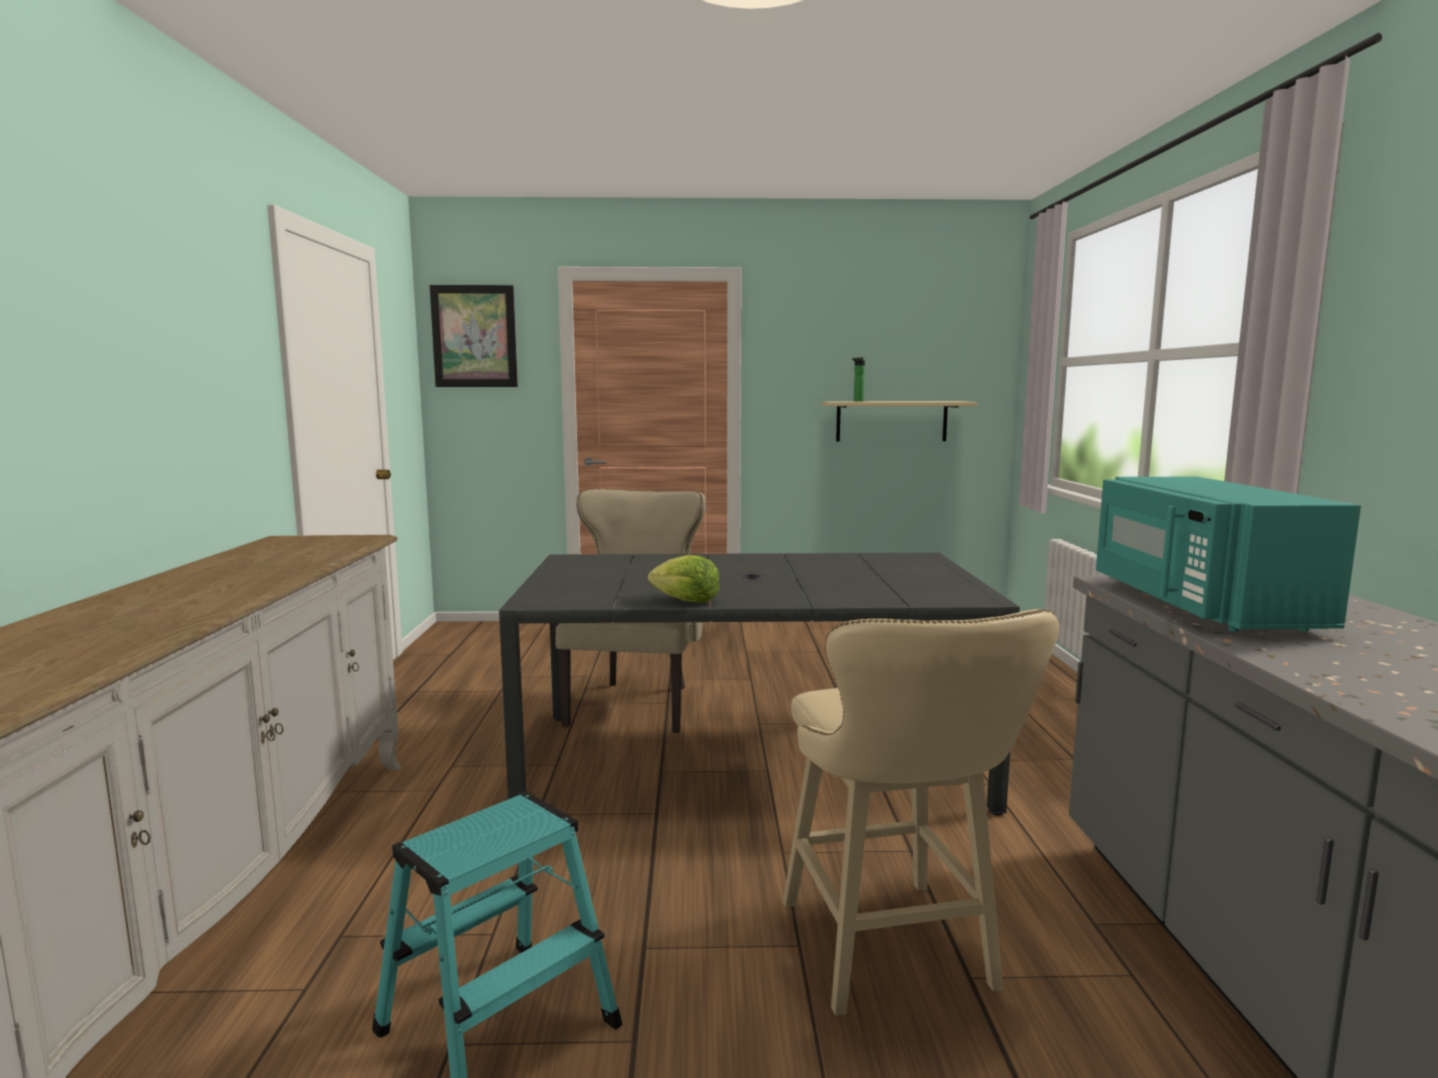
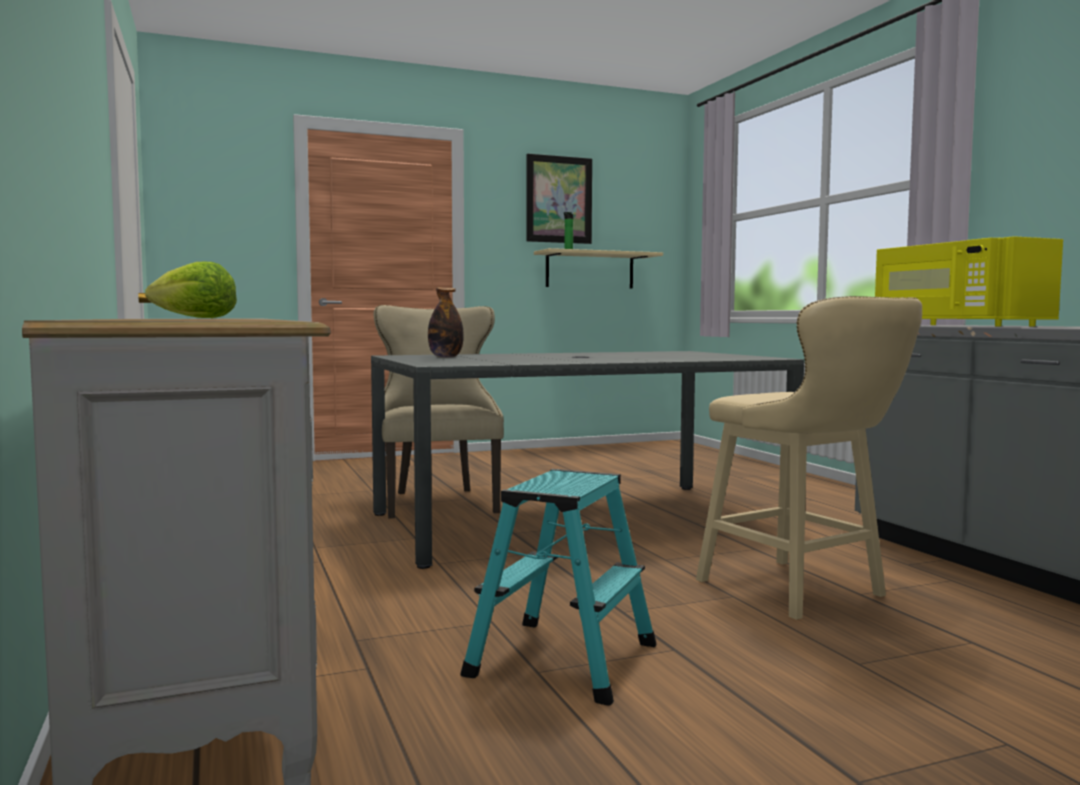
camera: 20 degrees left, 5 degrees down
picture [430,285,518,387] -> picture moved to [526,154,592,244]
lettuce [648,555,720,603] -> lettuce moved to [145,262,237,318]
turquoise microwave [1096,477,1361,632] -> yellow microwave [875,236,1063,326]
none -> bottle [428,287,464,358]

